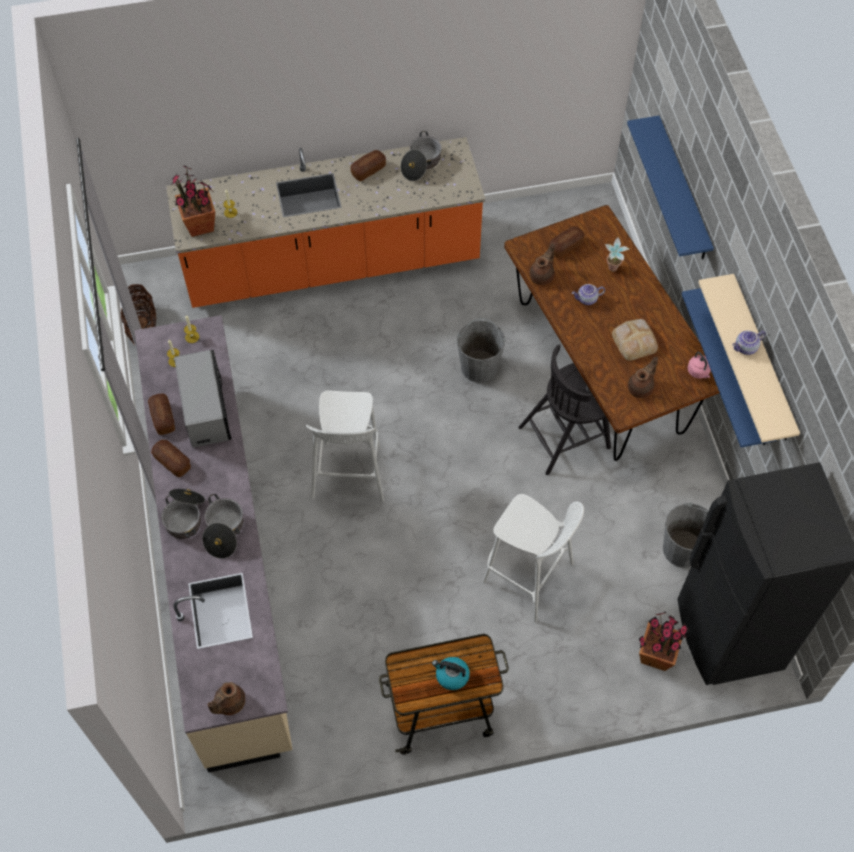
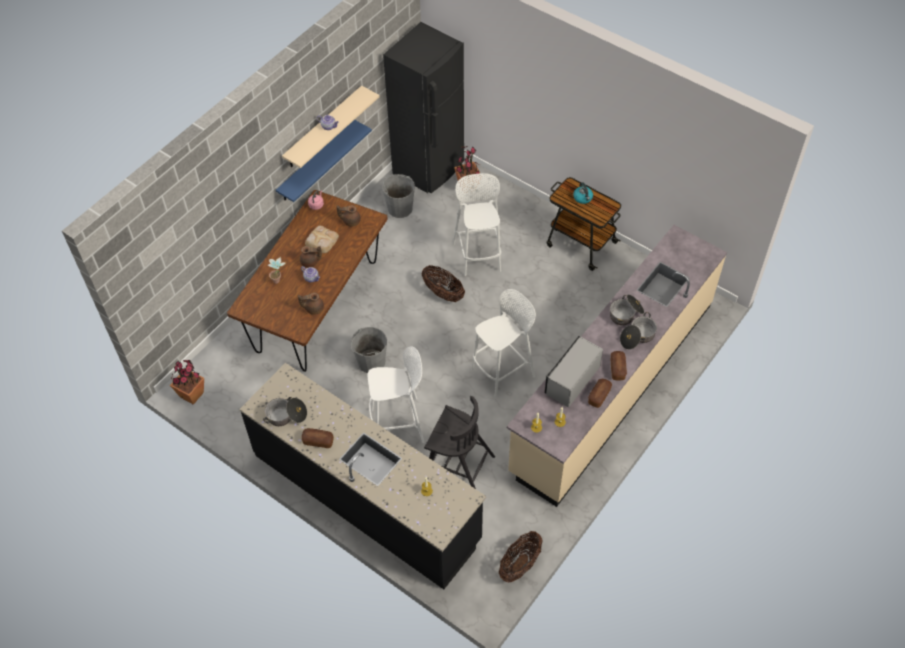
camera: 130 degrees left, 5 degrees down
orange counter [166,137,485,308] -> black counter [239,363,486,589]
potted plant [172,166,215,237] -> potted plant moved to [170,360,204,405]
brown teapot [207,682,245,715] -> brown teapot moved to [300,246,322,268]
black chair [518,344,611,475] -> black chair moved to [424,396,495,489]
bread [549,226,585,258] -> none
blue shelf [627,116,714,260] -> none
none -> white stool [368,346,425,443]
none -> basket [422,265,465,302]

